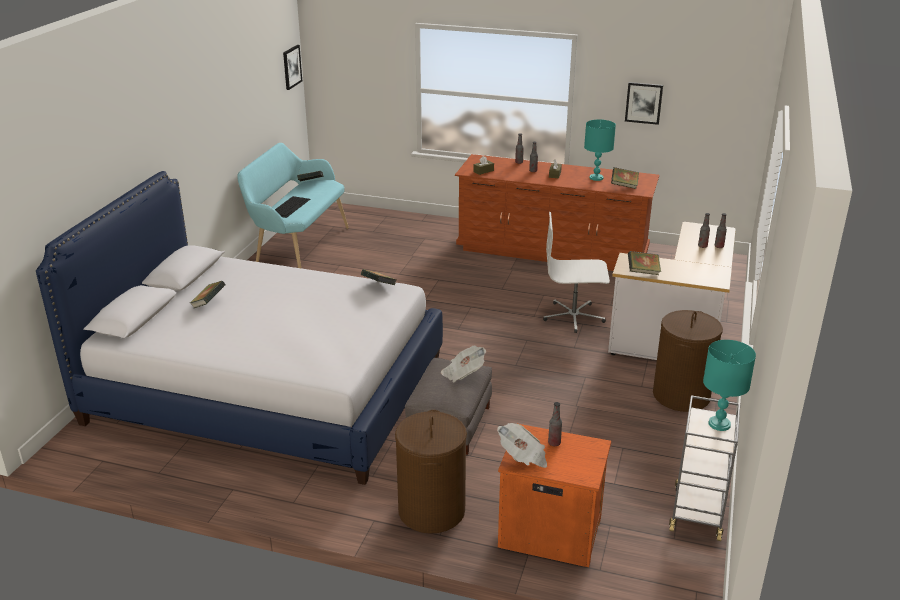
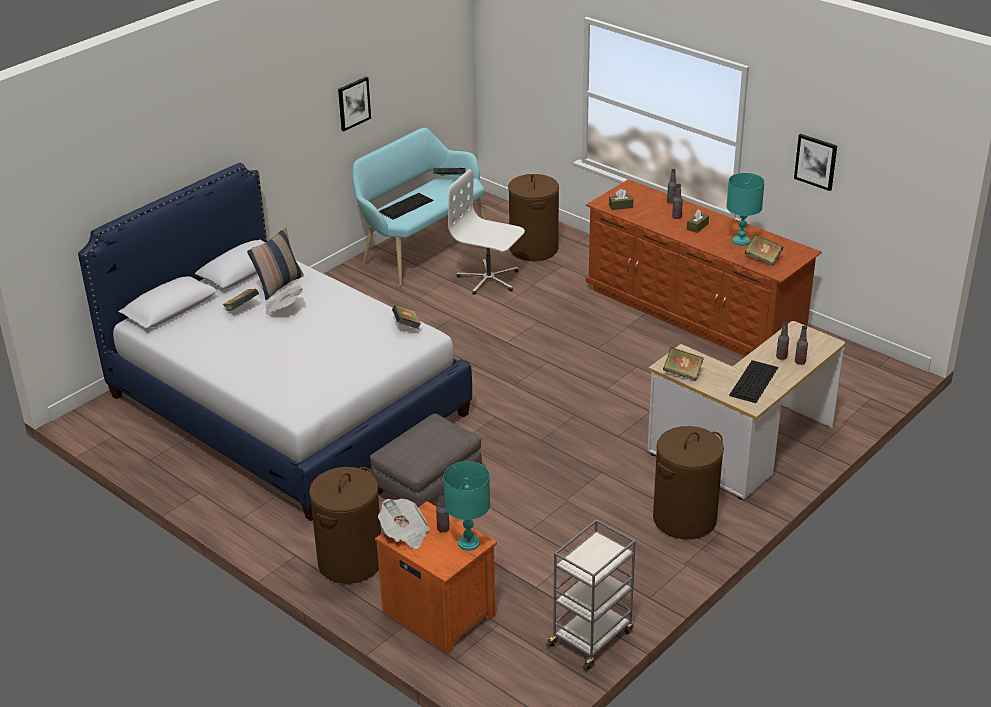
camera: 25 degrees right, 5 degrees up
picture [283,45,302,90] -> picture moved to [338,77,371,131]
newspaper [441,345,486,382] -> newspaper moved to [266,285,303,314]
white office chair [543,212,610,333] -> white office chair moved to [448,169,525,295]
turquoise table lamp [703,340,756,431] -> turquoise table lamp moved to [444,461,490,551]
none -> pillow [247,228,304,300]
none -> brown laundry basket [508,174,559,261]
none -> keyboard [729,360,778,403]

